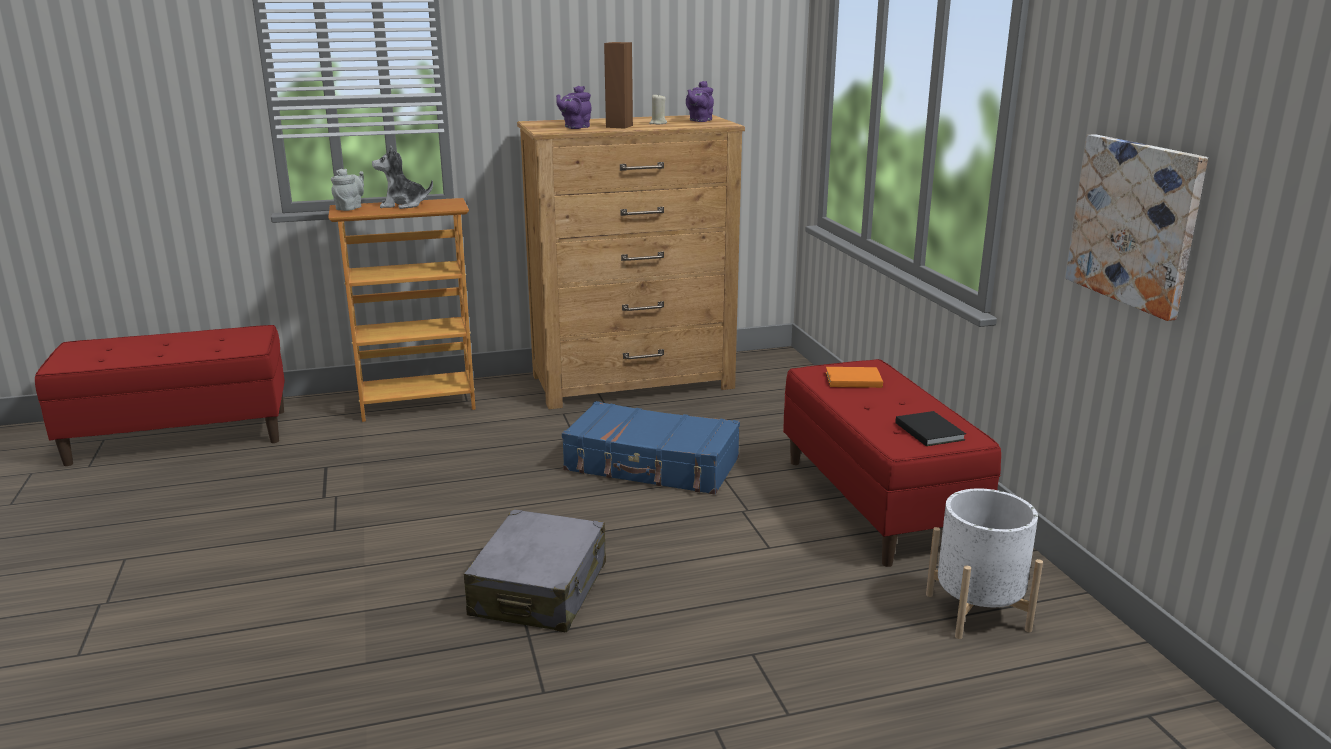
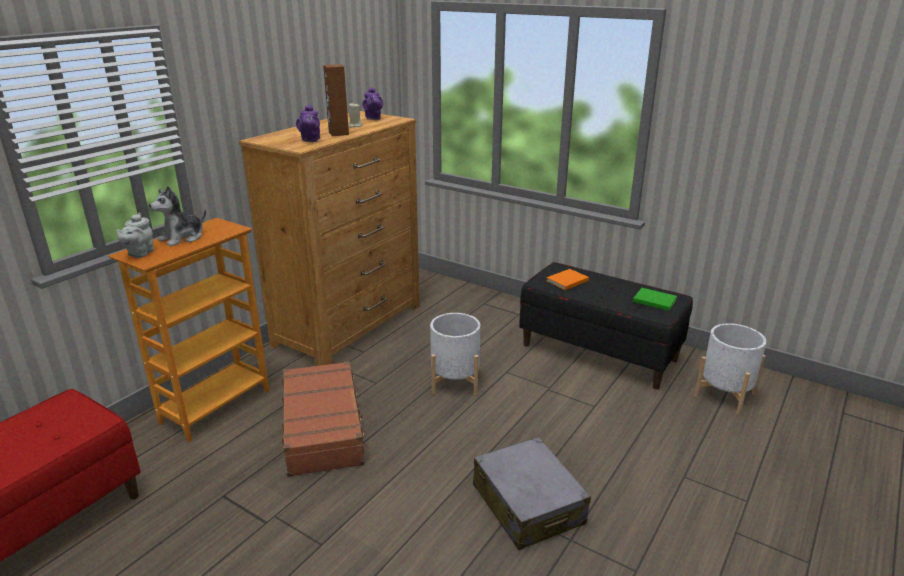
camera: 40 degrees left, 5 degrees up
grey teapot [331,168,364,211] -> grey teapot turned 150 degrees counterclockwise [116,213,154,258]
blue suitcase [562,401,740,495] -> white planter [430,313,480,396]
red bench [783,359,1001,567] -> black bench [519,262,693,389]
black book [895,411,966,446] -> green book [633,288,677,311]
picture [1065,134,1208,321] -> none
none -> brown suitcase [282,361,369,477]

